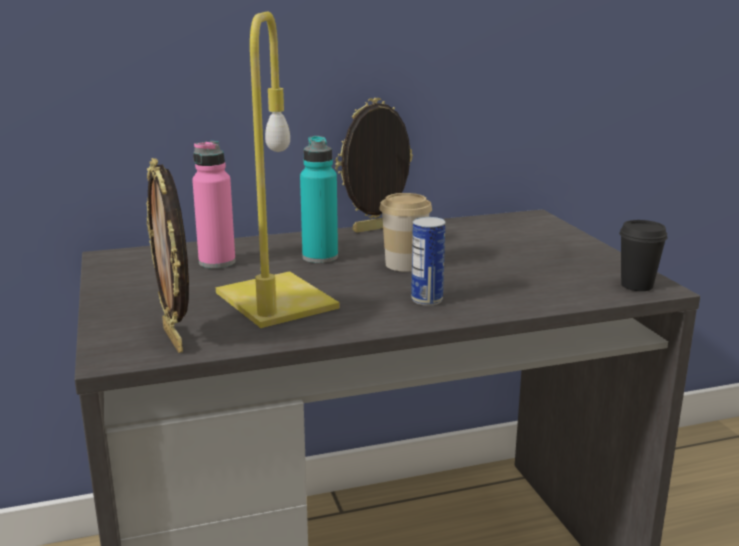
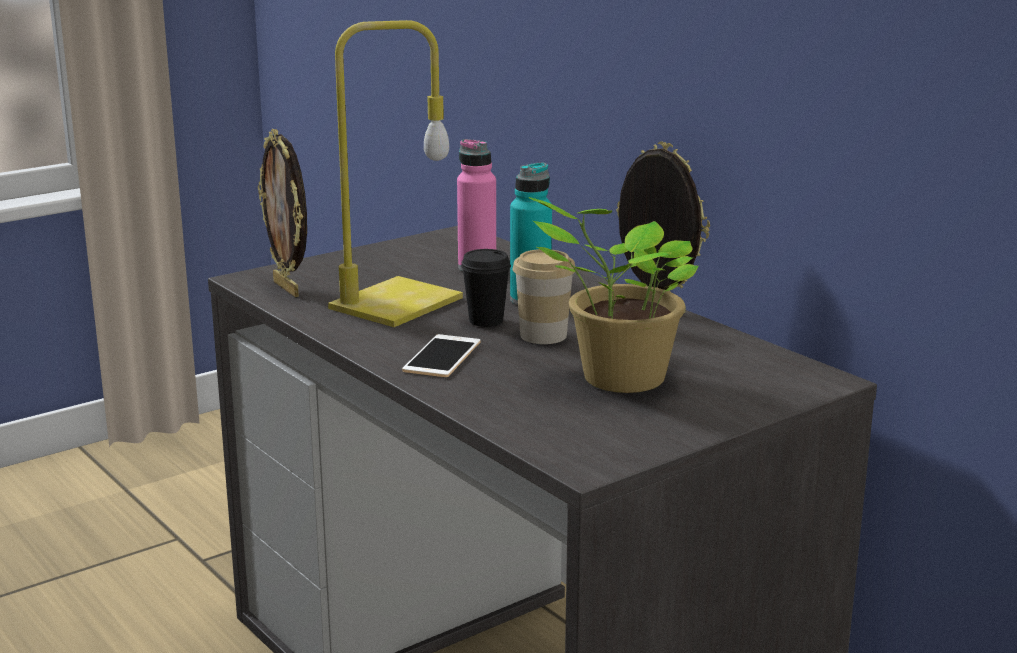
camera: 70 degrees right, 0 degrees up
picture frame [146,158,189,353] -> picture frame turned 75 degrees counterclockwise [258,129,307,297]
can [411,217,446,306] -> phone [402,334,481,377]
black cup [619,220,667,291] -> black cup moved to [461,249,511,327]
none -> potted plant [529,197,699,393]

